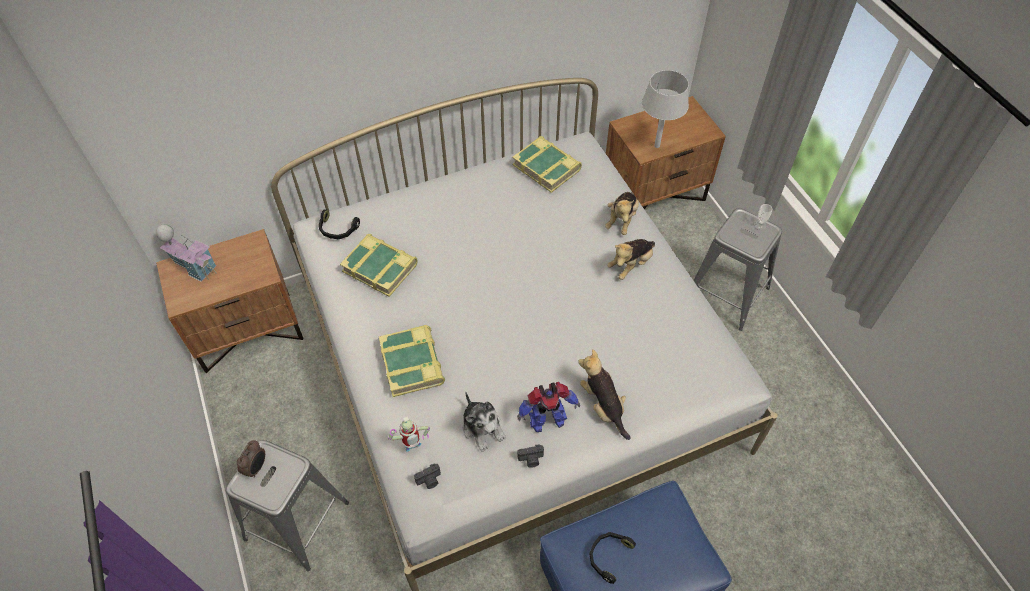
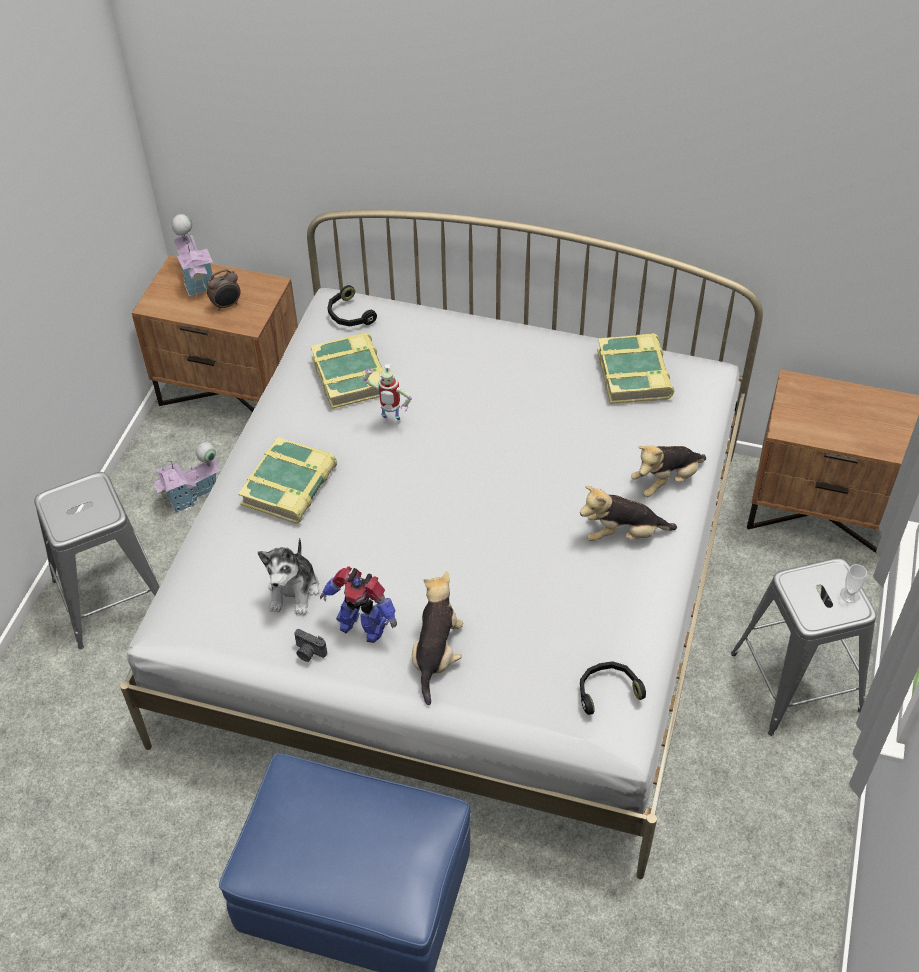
camera: 40 degrees right, 5 degrees down
alarm clock [237,440,265,478] -> alarm clock moved to [207,269,241,311]
toy robot [388,417,430,453] -> toy robot moved to [363,364,412,423]
camera [414,463,441,489] -> none
black headphones [589,532,636,584] -> black headphones moved to [580,661,646,715]
grey table lamp [642,70,689,148] -> none
none -> toy house [152,442,220,513]

